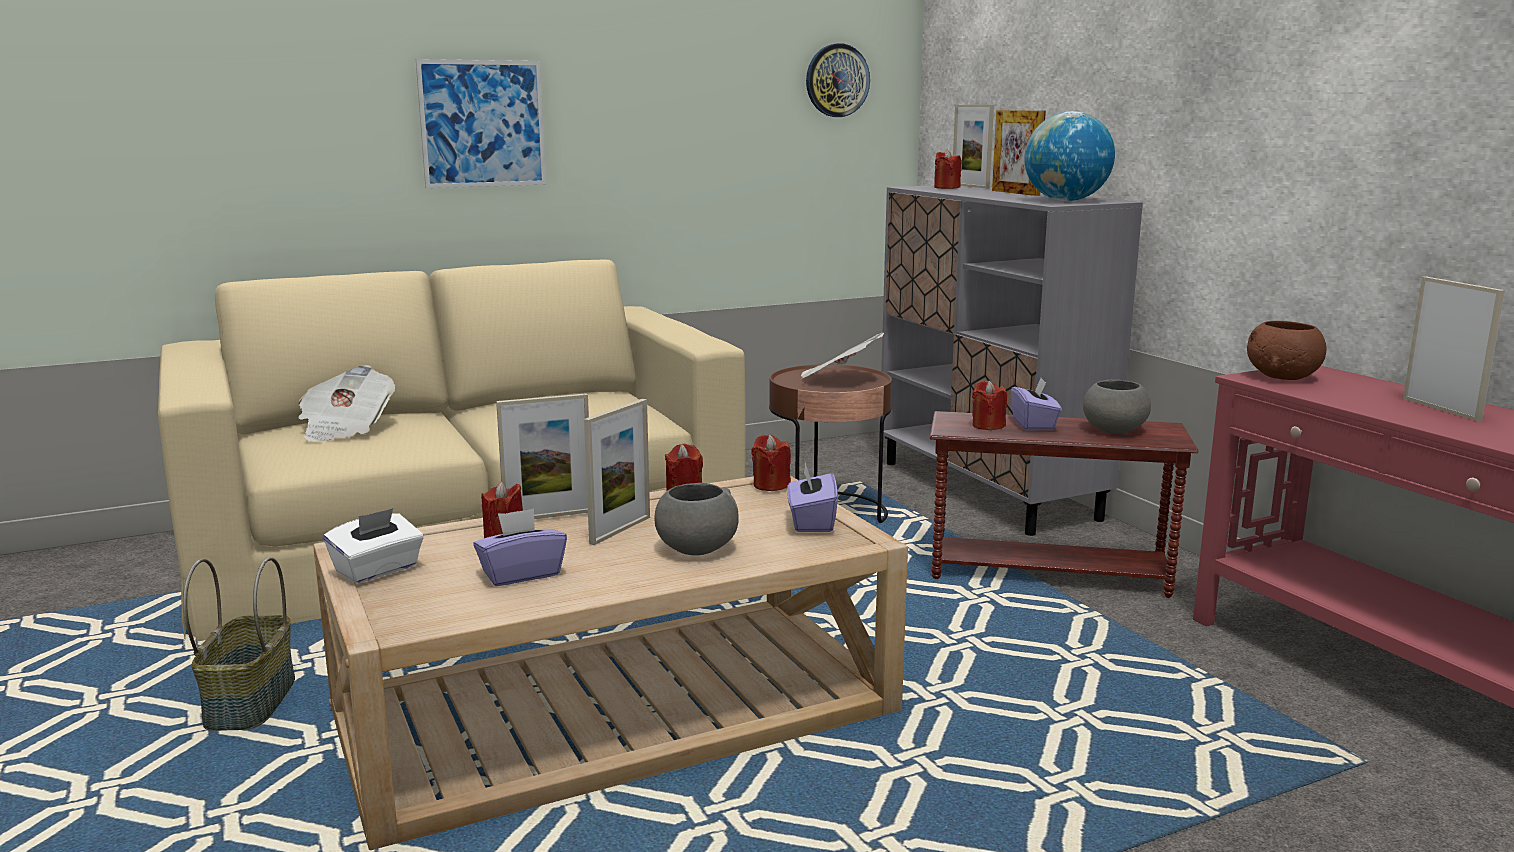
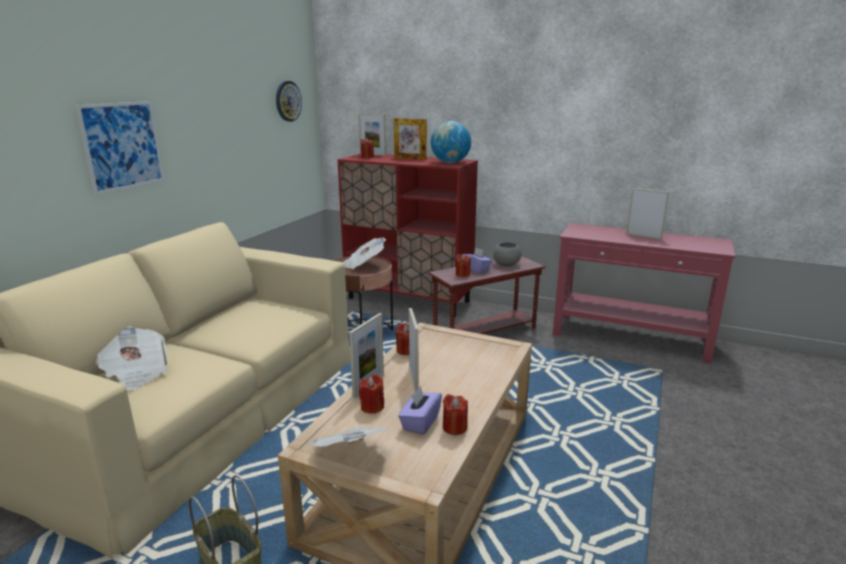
camera: 40 degrees left, 5 degrees up
white tissue box [324,508,424,584] -> newspaper [310,427,390,447]
grey bowl [654,483,739,555] -> none
red candle [751,435,791,491] -> red candle moved to [443,394,468,435]
purple tissue box [787,463,838,532] -> none
grey cabinet [879,185,1143,536] -> red cabinet [337,154,478,317]
brown bowl [1247,321,1327,380] -> none

